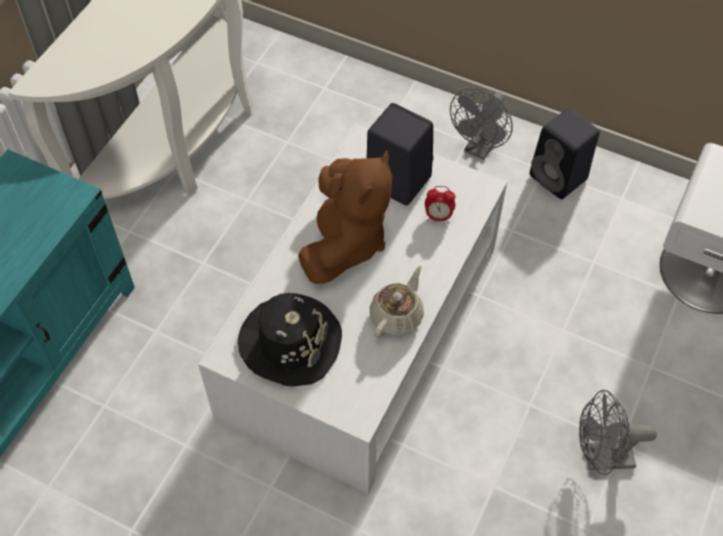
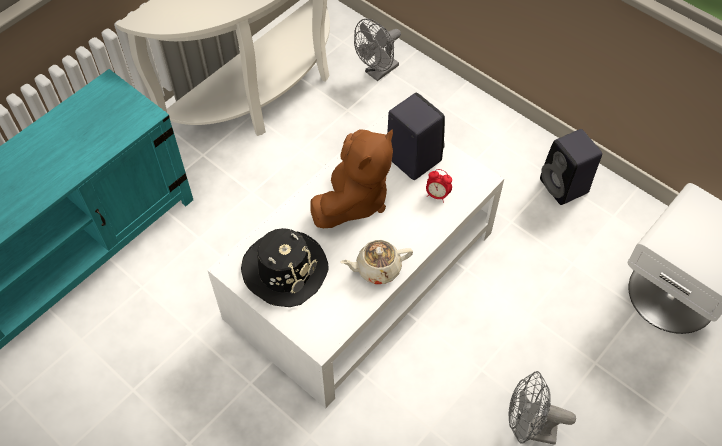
camera: 15 degrees right, 0 degrees up
beige teapot [370,266,424,338] -> beige teapot turned 150 degrees counterclockwise [341,240,413,284]
grey fan [450,88,513,160] -> grey fan moved to [354,19,401,81]

